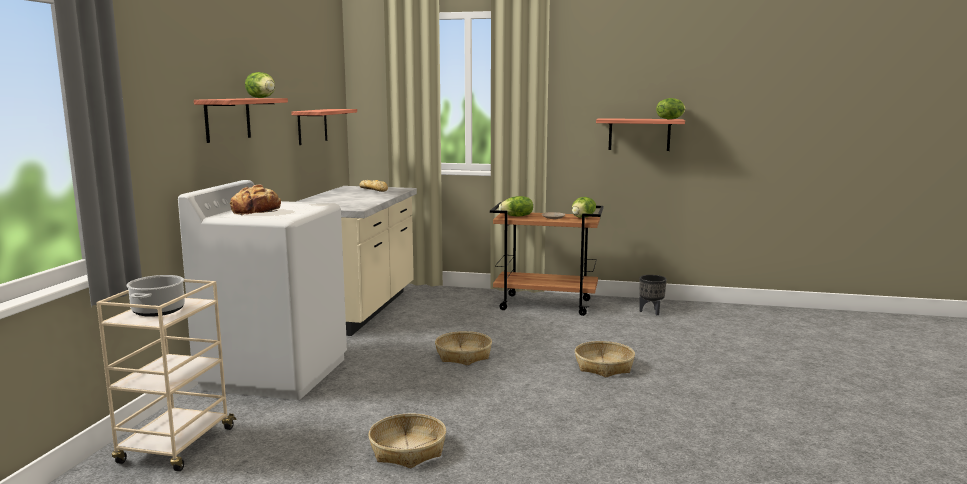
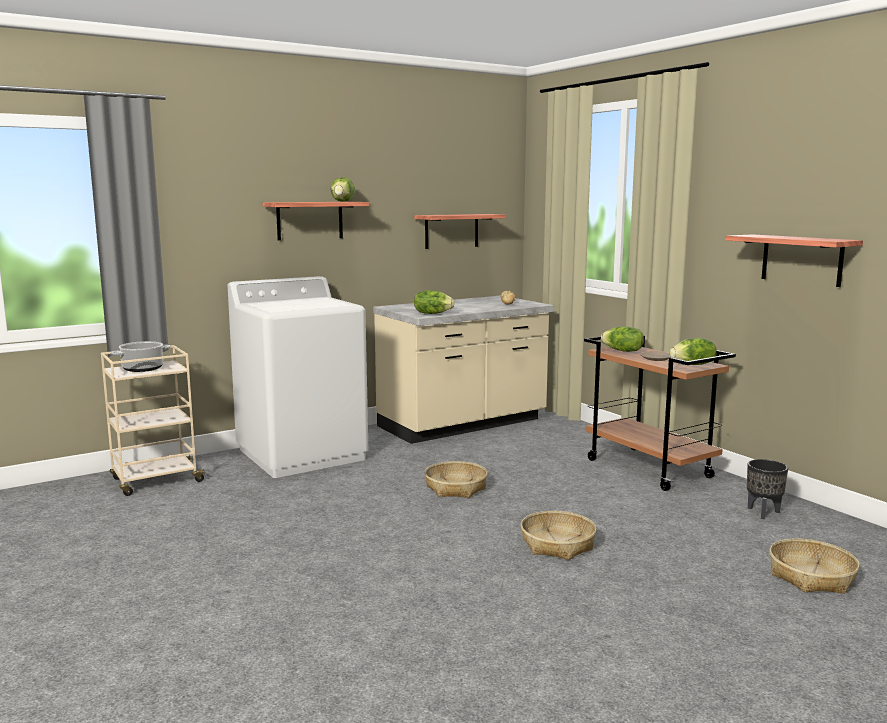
camera: 45 degrees right, 0 degrees up
bread [230,184,281,216] -> none
basket [368,413,446,468] -> basket moved to [769,539,860,594]
lettuce [656,98,686,119] -> lettuce moved to [414,290,455,314]

